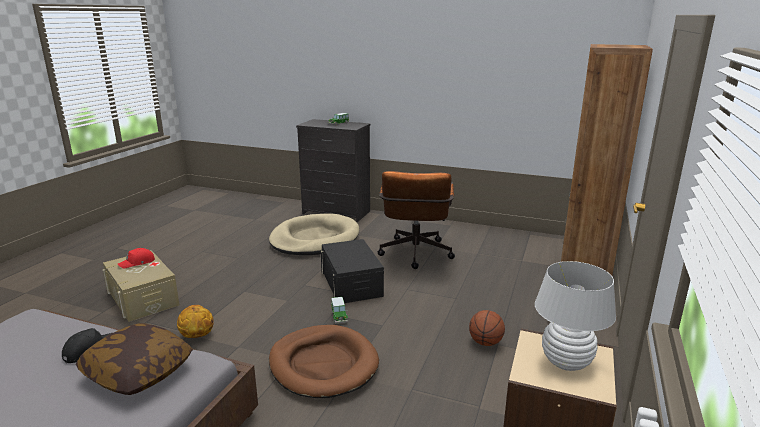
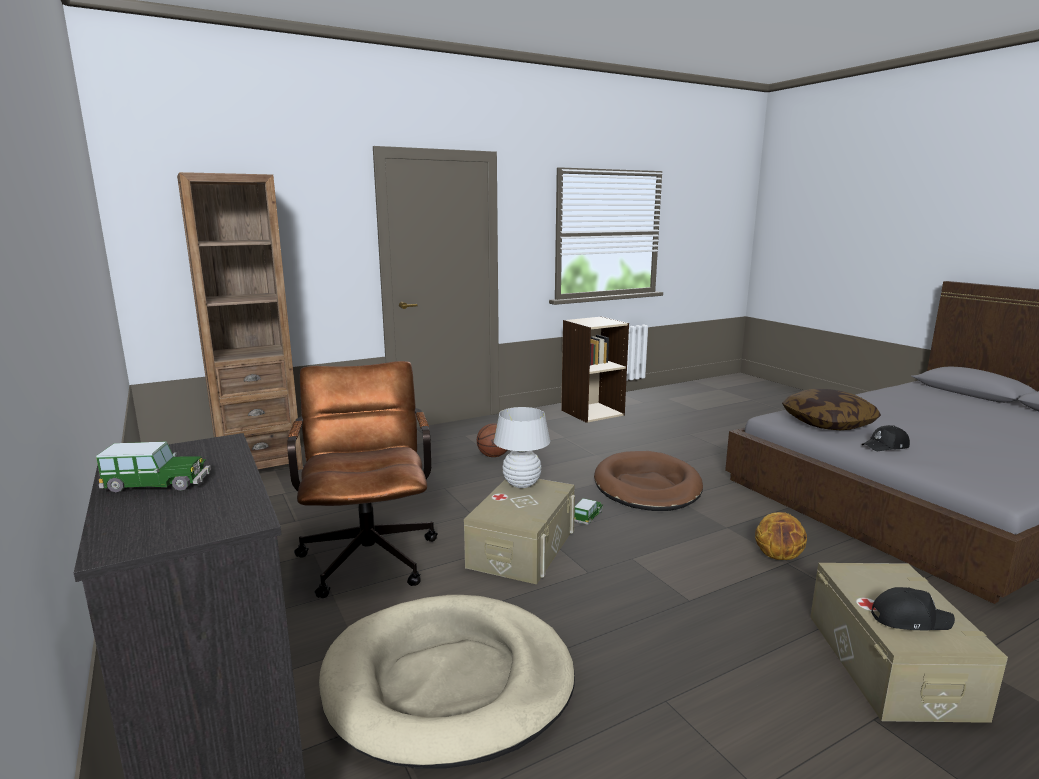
camera: 140 degrees left, 5 degrees down
red cap [118,248,155,269] -> black cap [871,587,955,630]
black storage box [321,239,384,303] -> beige storage box [464,479,575,584]
brown office chair [377,171,455,269] -> brown office chair turned 60 degrees counterclockwise [287,361,438,598]
white table lamp [535,261,616,371] -> white table lamp moved to [494,407,550,488]

